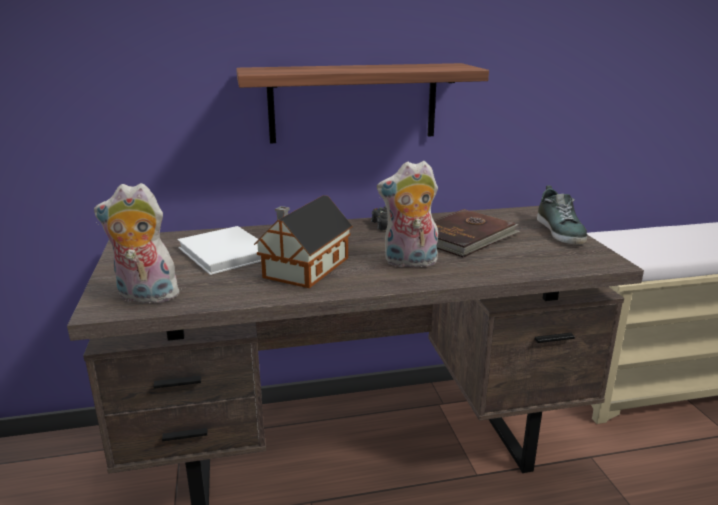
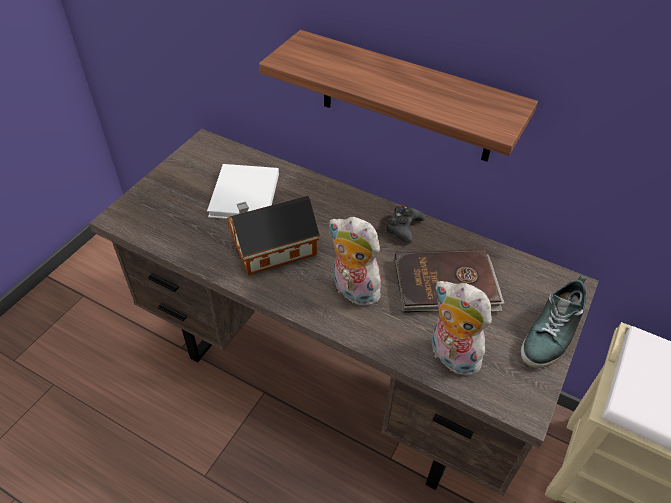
camera: 40 degrees right, 25 degrees up
plush toy [94,183,179,303] -> plush toy moved to [432,281,492,376]

